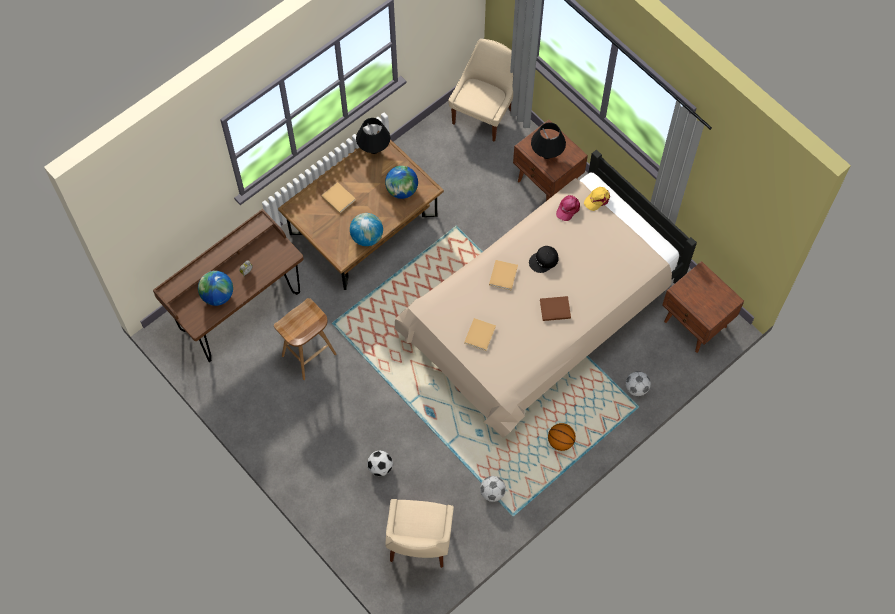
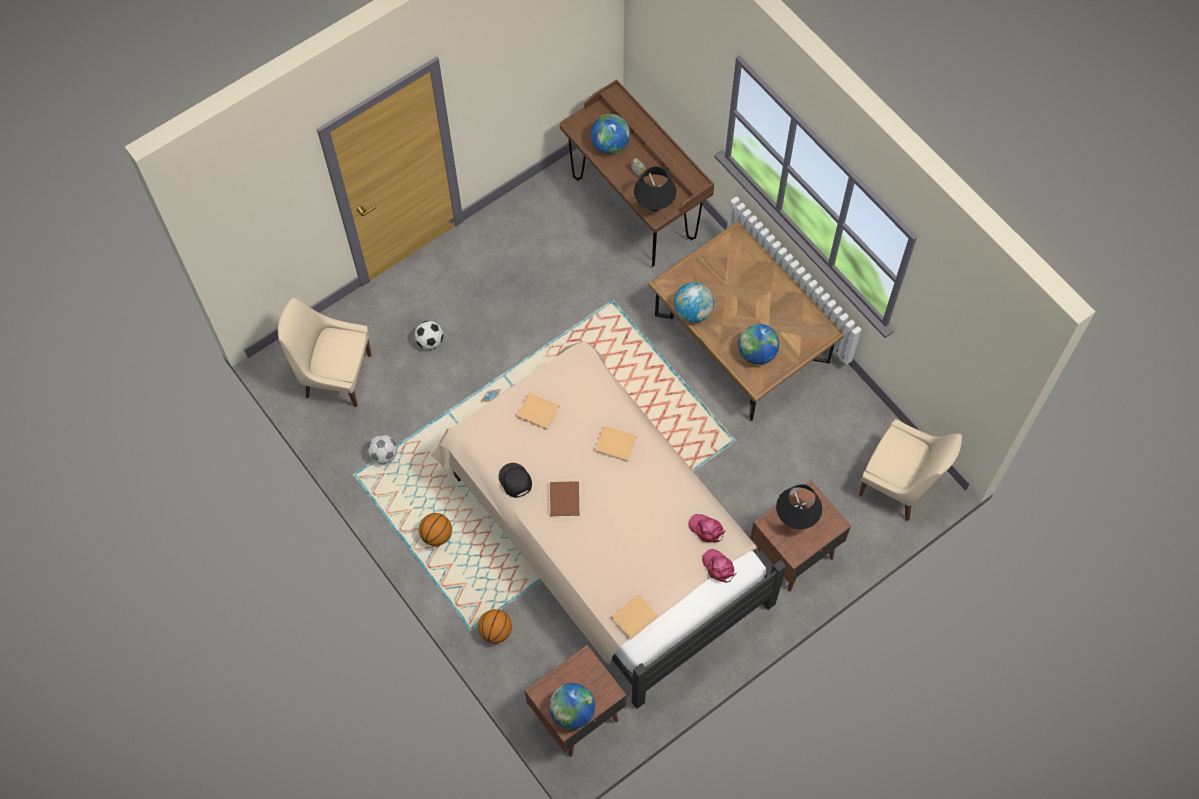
camera: 95 degrees right, 0 degrees up
brown stool [274,298,337,380] -> none
beige book [321,182,356,214] -> beige book moved to [611,594,658,640]
black table lamp [356,118,391,154] -> black table lamp moved to [634,166,676,211]
black cap [529,246,559,273] -> black cap moved to [499,463,532,498]
yellow cap [584,187,610,211] -> pink cap [702,549,736,583]
football [626,371,651,396] -> basketball [478,609,512,644]
none -> globe [550,683,595,729]

